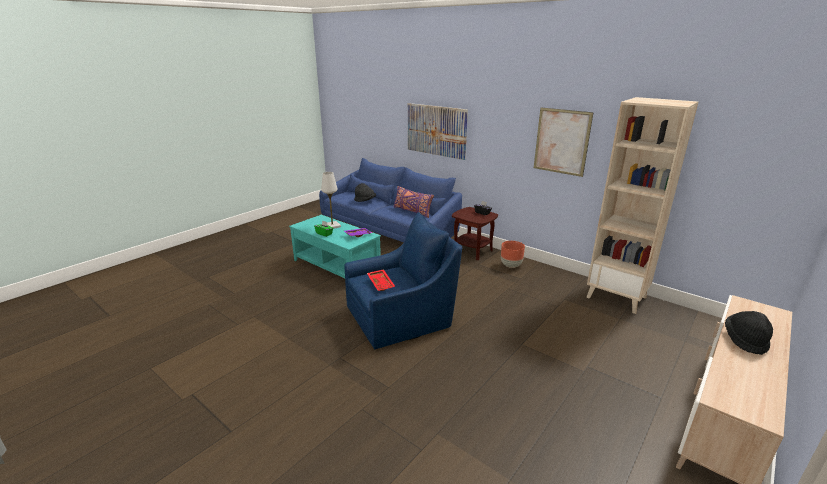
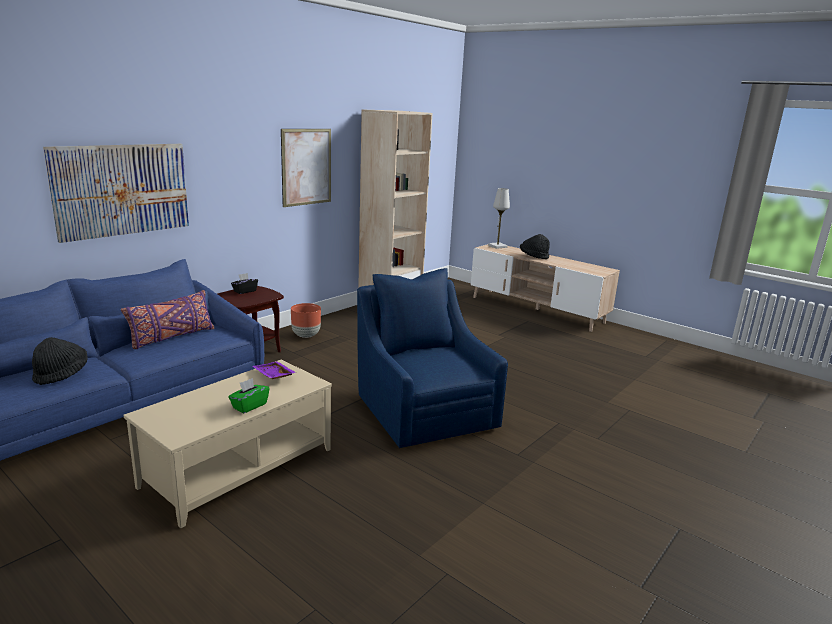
camera: 90 degrees left, 5 degrees down
turquoise coffee table [289,215,381,278] -> beige coffee table [123,360,332,528]
white table lamp [321,172,341,229] -> white table lamp moved to [488,188,510,249]
red tray [367,269,395,291] -> none

